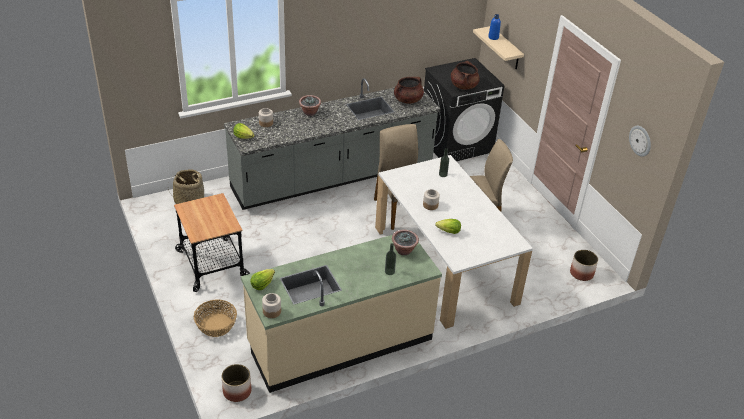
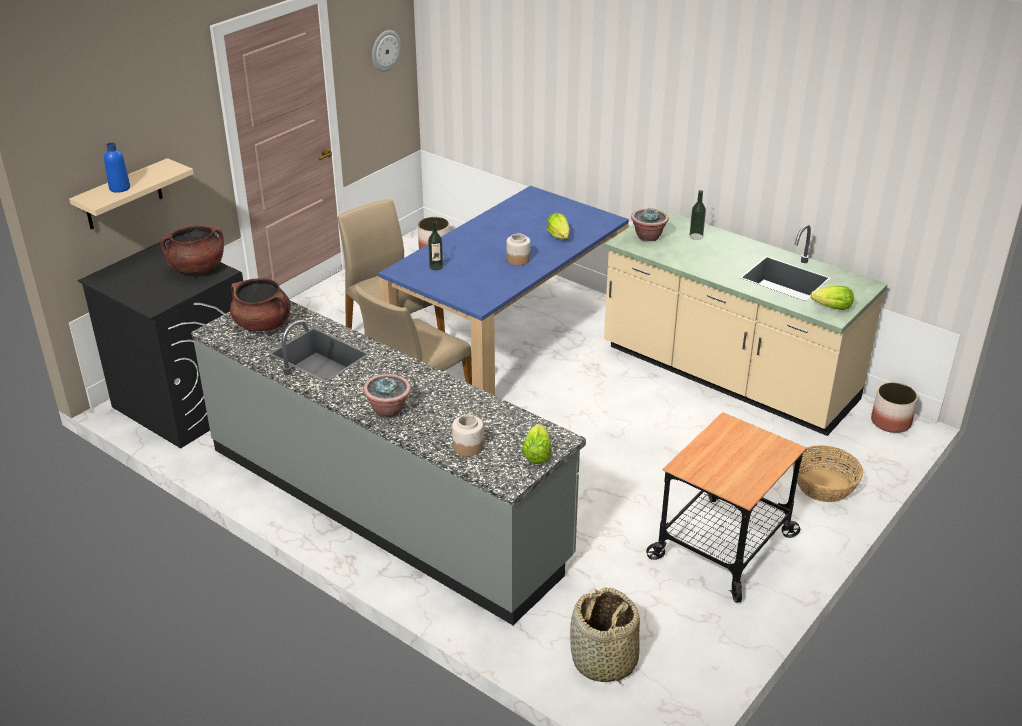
camera: 115 degrees left, 5 degrees down
jar [262,293,281,318] -> none
white dining table [375,155,533,329] -> blue dining table [378,186,629,396]

